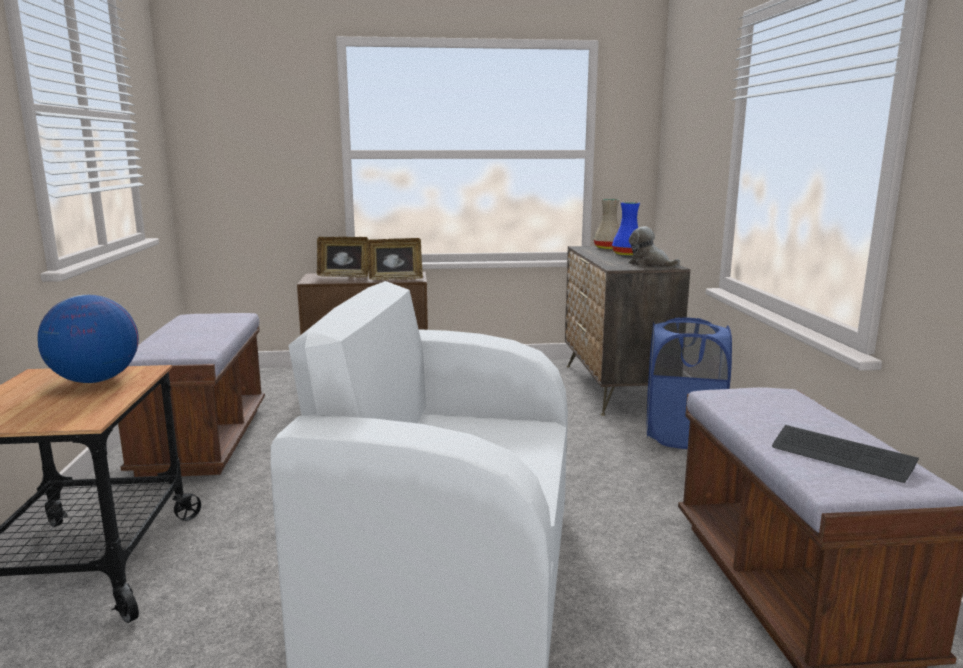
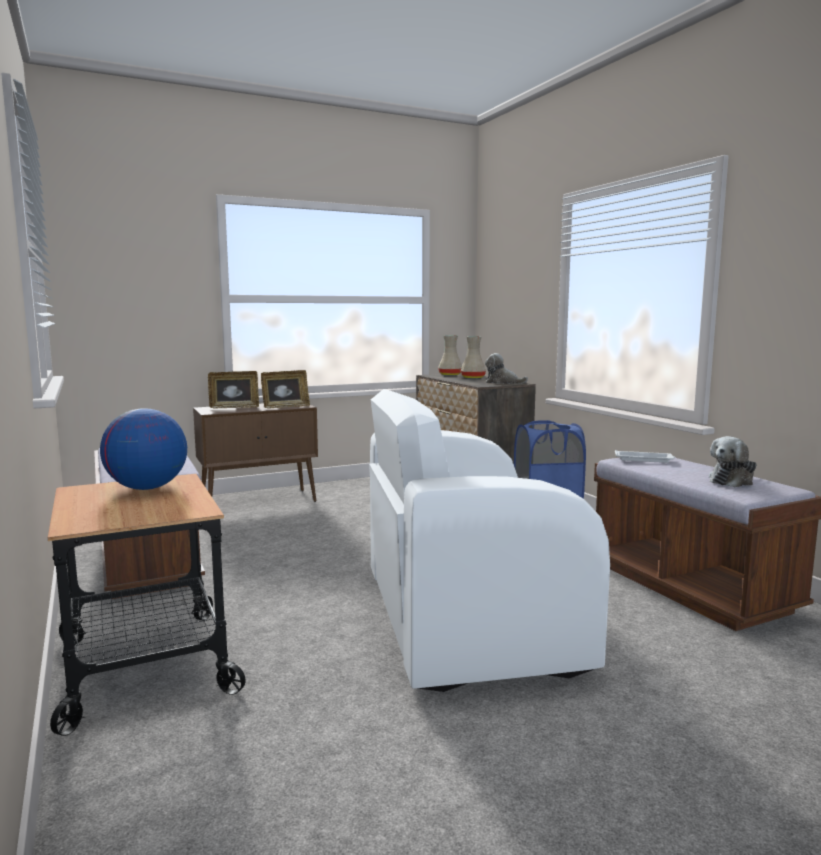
camera: 20 degrees left, 5 degrees down
blue vase [612,202,640,256] -> beige vase [461,336,486,379]
keyboard [772,425,919,483] -> plush toy [709,436,756,487]
none -> white tray [615,450,676,463]

